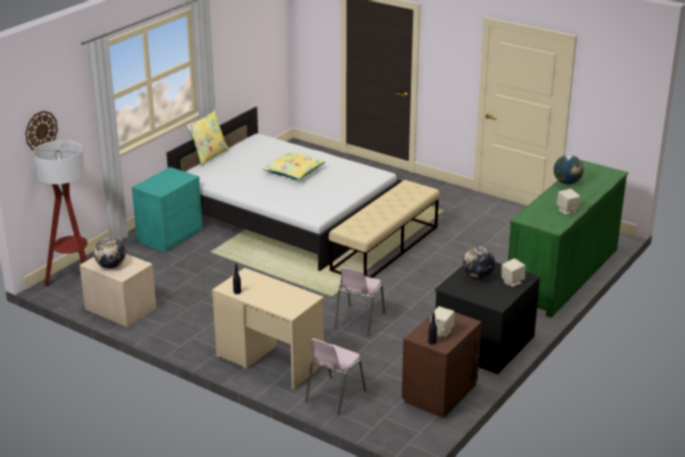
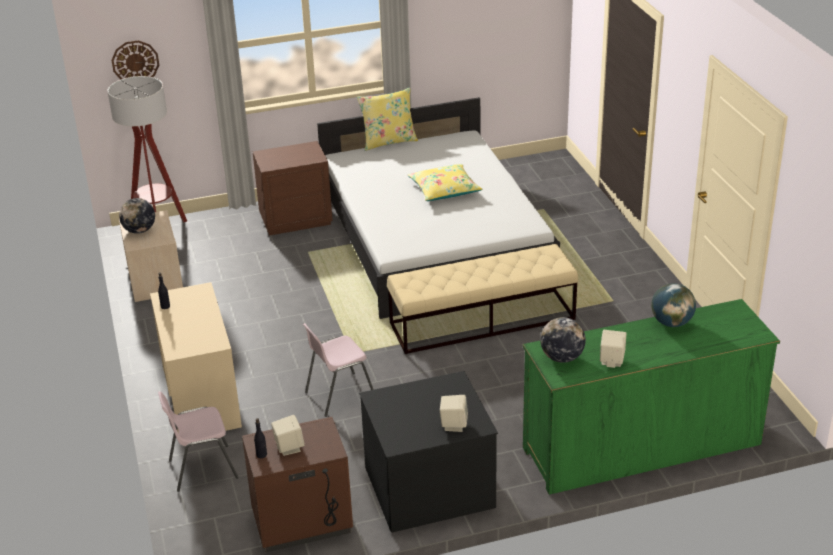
camera: 40 degrees right, 5 degrees up
turquoise nightstand [132,167,203,252] -> brown nightstand [253,141,333,236]
globe [463,246,495,279] -> globe moved to [540,317,586,363]

